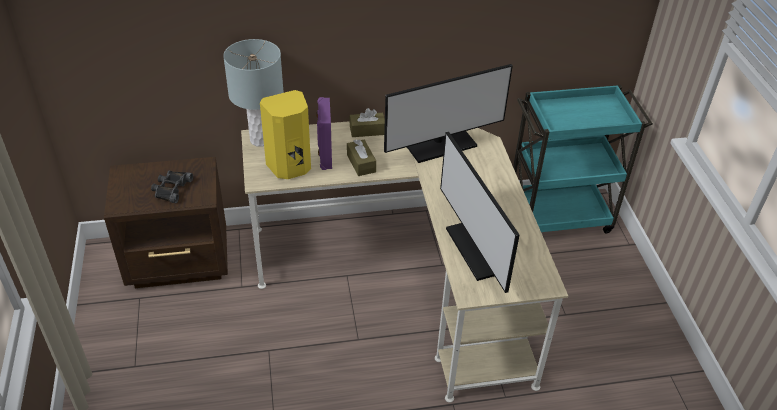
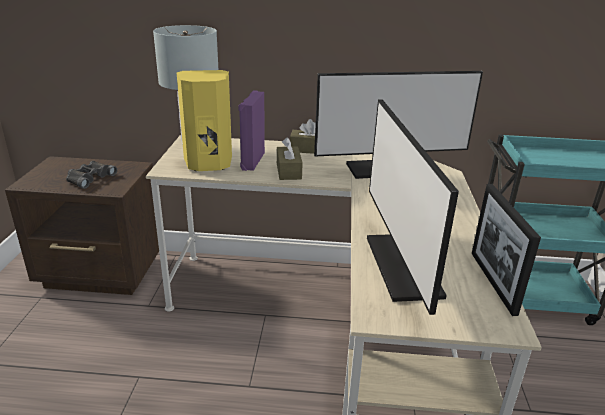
camera: 15 degrees right, 15 degrees down
none -> picture frame [472,184,541,316]

